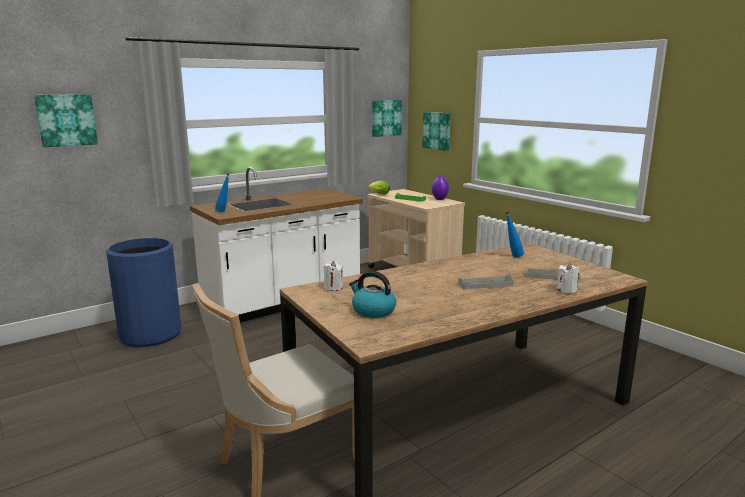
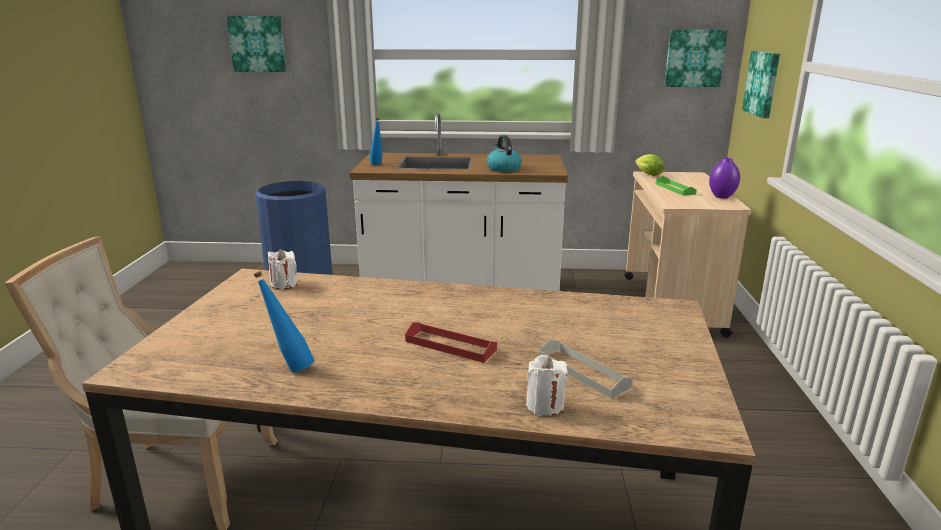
camera: 40 degrees right, 5 degrees up
kettle [349,271,396,318] -> kettle moved to [487,135,522,172]
grey tray [458,274,514,289] -> red tray [405,322,497,363]
blue bottle [505,211,524,257] -> blue bottle moved to [253,271,315,373]

